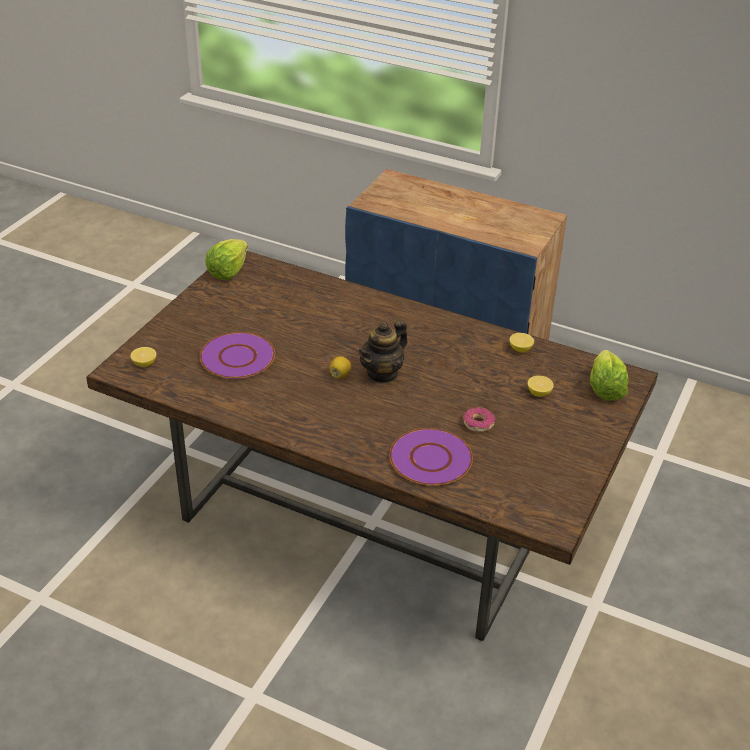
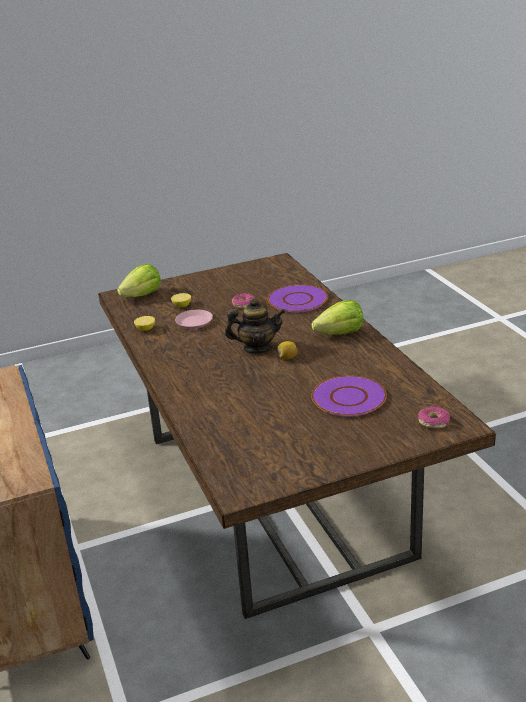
camera: 135 degrees left, 10 degrees down
lemon [131,347,156,367] -> donut [418,406,450,429]
lettuce [205,239,248,280] -> lettuce moved to [312,300,363,335]
none -> pink plate [175,310,213,329]

